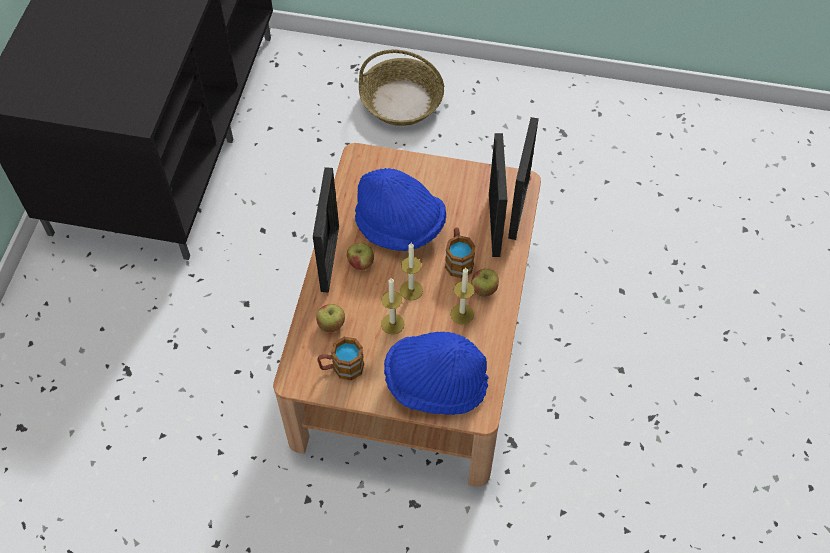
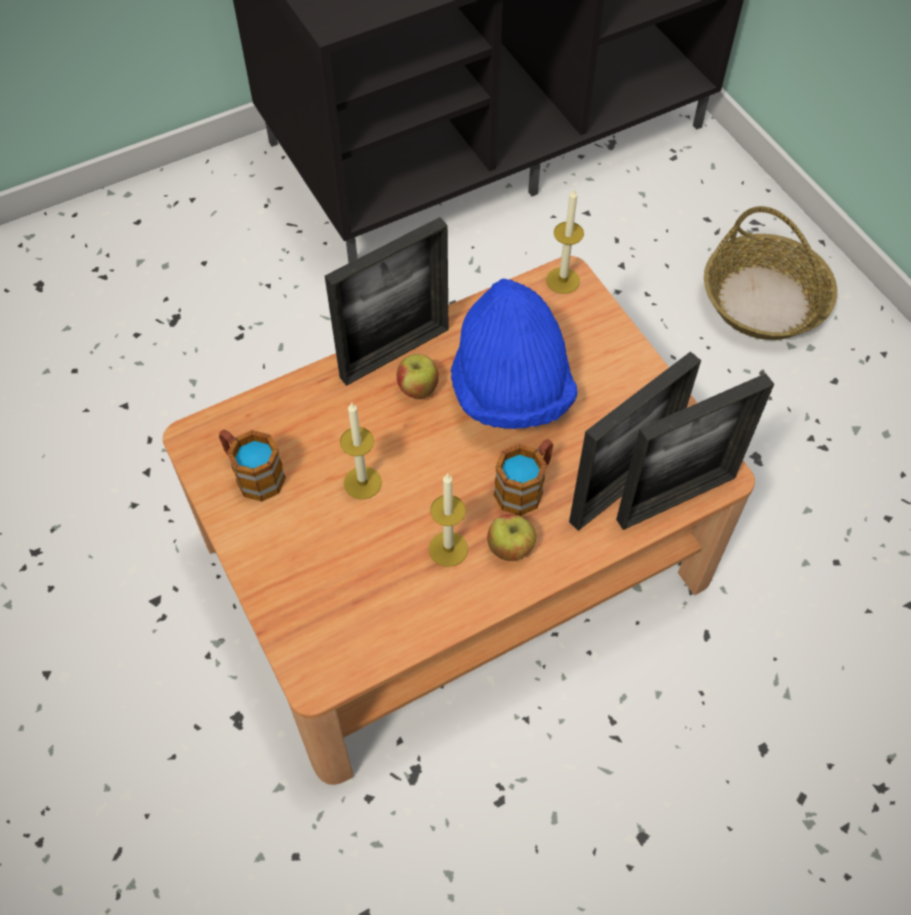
camera: 50 degrees right, 0 degrees up
apple [316,304,345,332] -> none
blue hat [384,332,489,415] -> none
candle [400,243,423,300] -> candle moved to [546,188,584,294]

